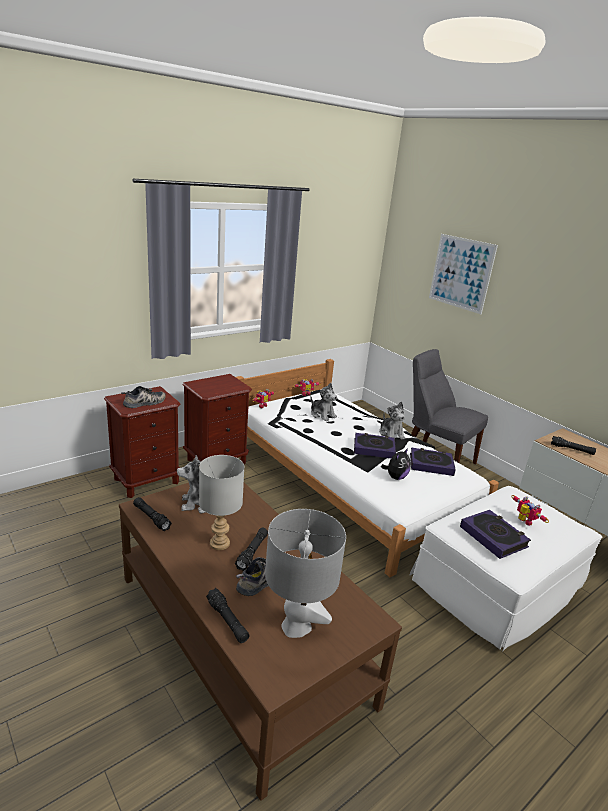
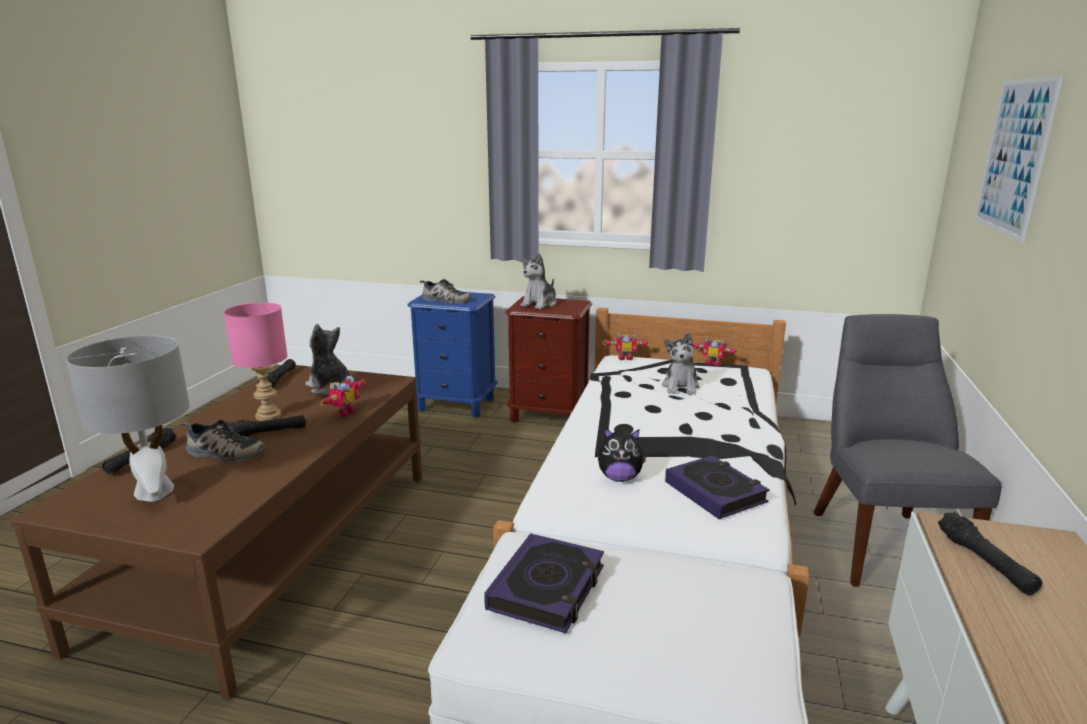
camera: 55 degrees right, 5 degrees down
brown nightstand [104,386,181,498] -> blue nightstand [407,292,498,418]
grey table lamp [199,455,244,550] -> pink table lamp [224,302,288,421]
book [354,433,396,458] -> none
plush toy [379,402,405,440] -> plush toy moved to [520,253,557,309]
toy robot [511,495,549,526] -> toy robot moved to [321,376,366,417]

